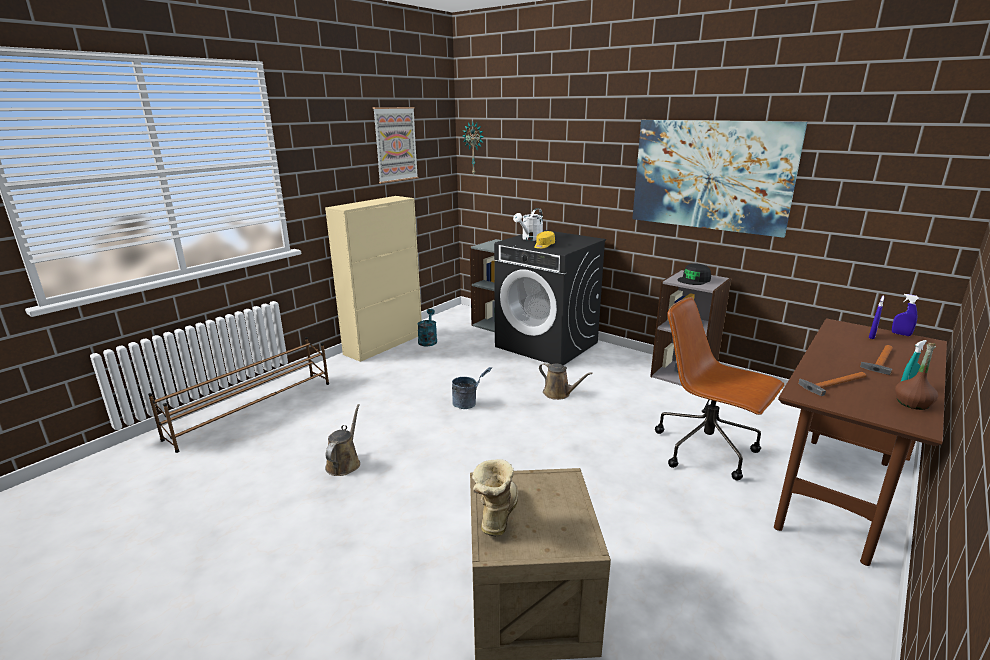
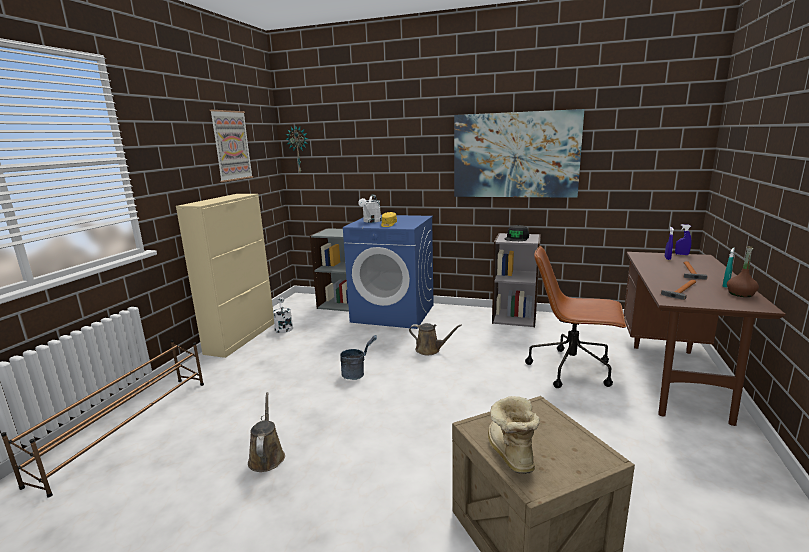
camera: 20 degrees left, 5 degrees down
turquoise watering can [418,309,437,346] -> white watering can [273,297,293,333]
black washing machine [494,230,606,366] -> blue washing machine [343,215,434,329]

